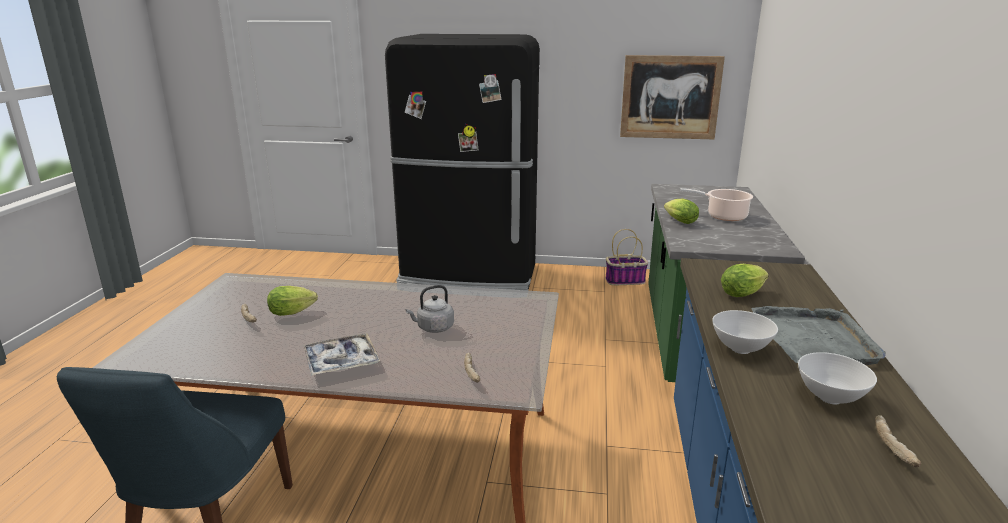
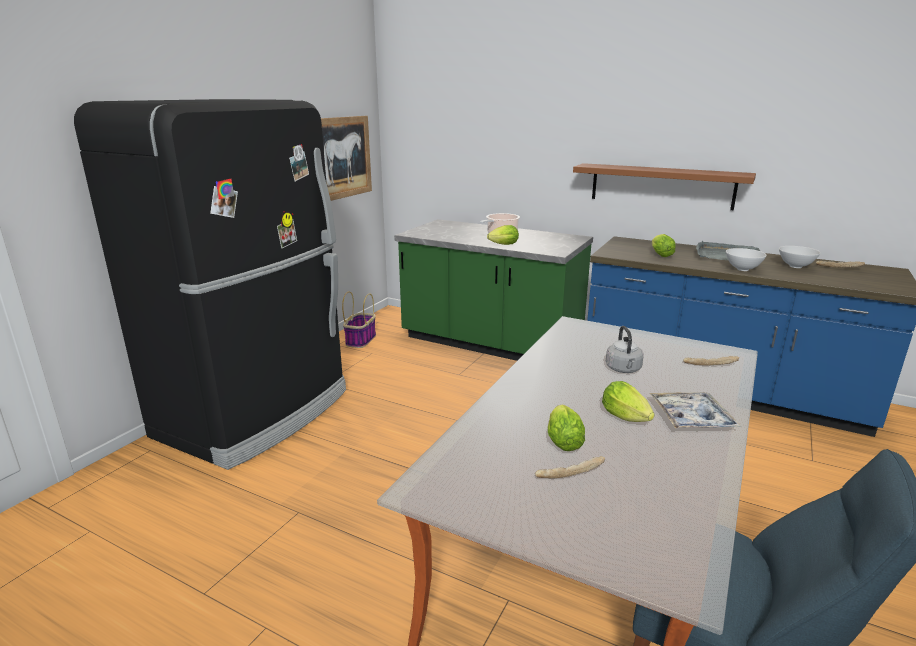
camera: 70 degrees left, 0 degrees up
none -> brown shelf [573,163,756,210]
none -> lettuce [602,381,655,422]

